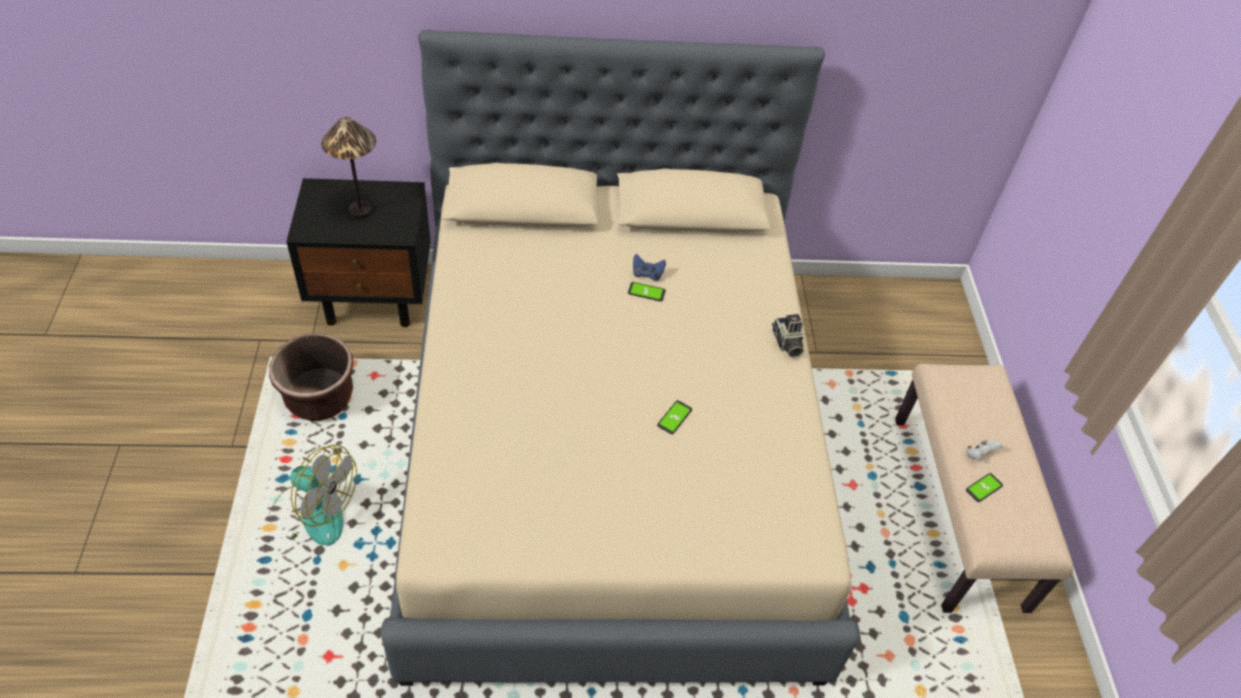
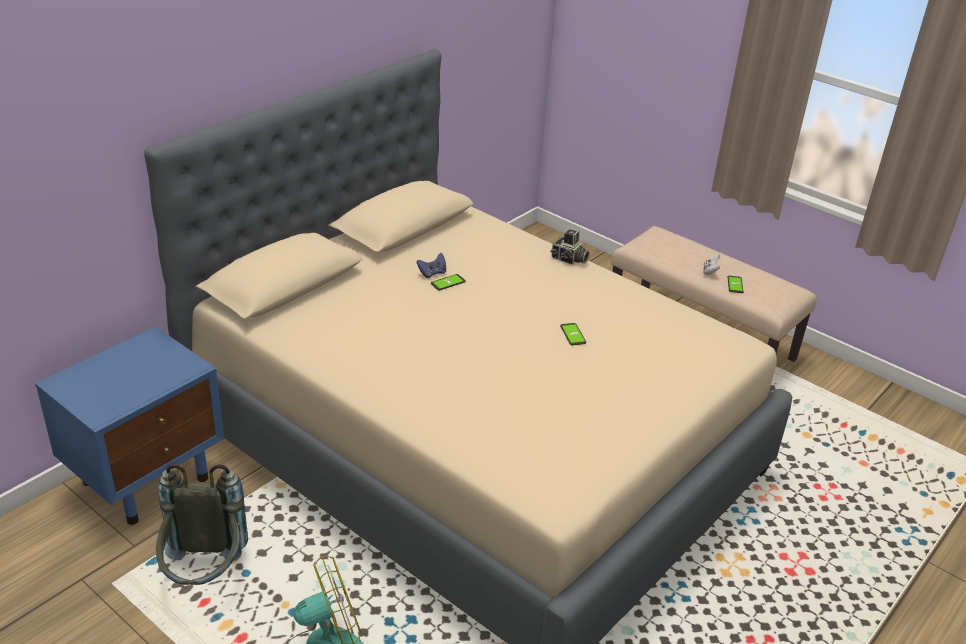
camera: 45 degrees left, 15 degrees down
brown planter [269,333,353,421] -> grey backpack [156,464,248,585]
black nightstand [287,178,431,327] -> blue nightstand [35,326,224,525]
table lamp [321,117,376,218] -> none

